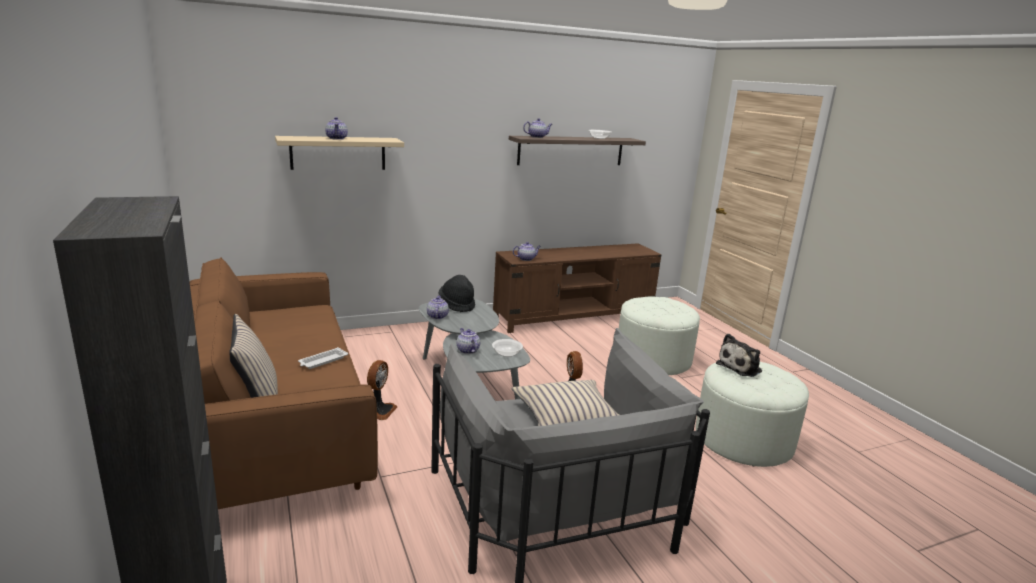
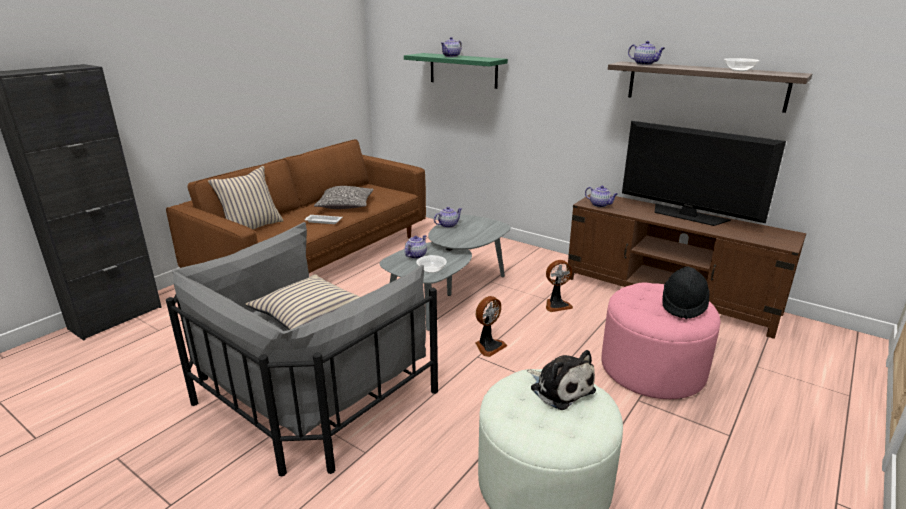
camera: 60 degrees right, 5 degrees up
beige shelf [275,136,404,170] -> green shelf [404,53,508,89]
fan [367,360,398,420] -> fan moved to [546,260,573,312]
black hat [439,275,475,312] -> black hat moved to [662,266,710,319]
white ottoman [619,297,700,375] -> pink ottoman [601,283,720,399]
plush toy [716,334,762,377] -> plush toy turned 150 degrees counterclockwise [527,350,596,410]
none -> pillow [314,186,373,209]
none -> television [622,121,786,226]

